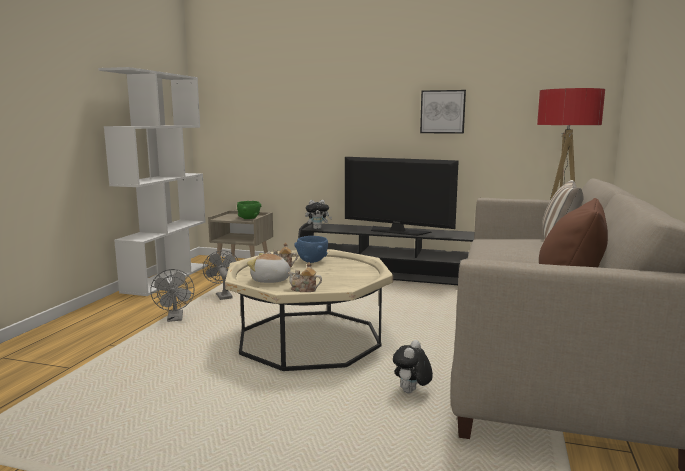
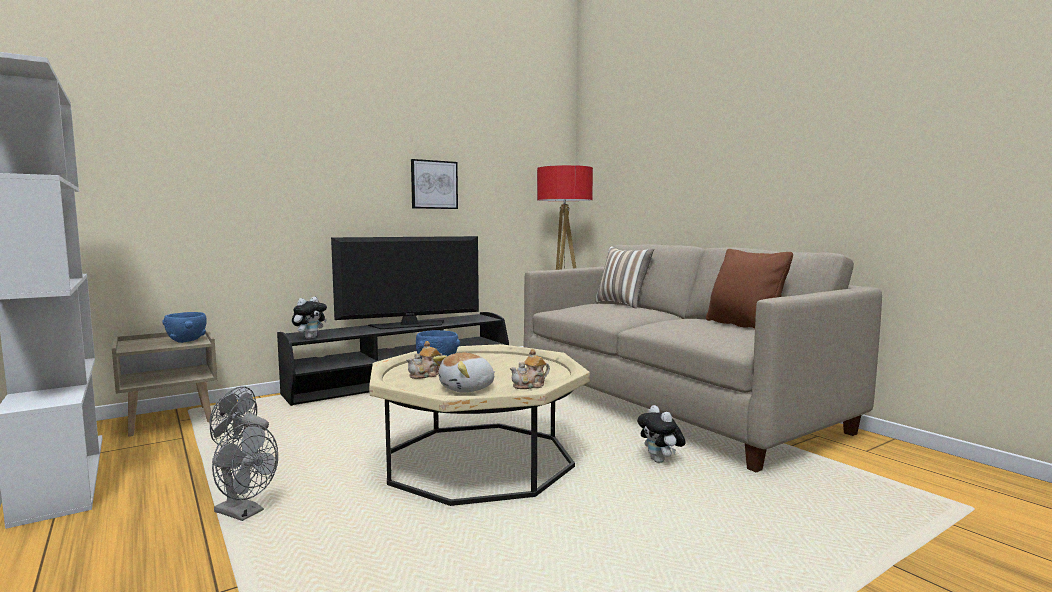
camera: 50 degrees left, 5 degrees down
green bowl [237,201,261,219] -> blue bowl [162,312,207,343]

